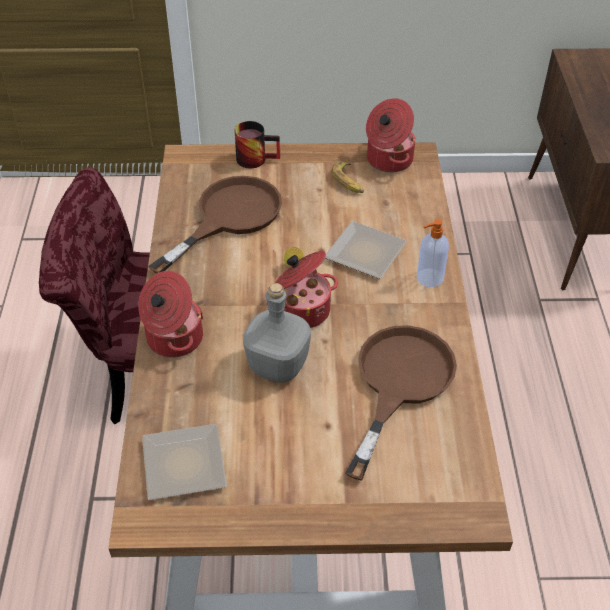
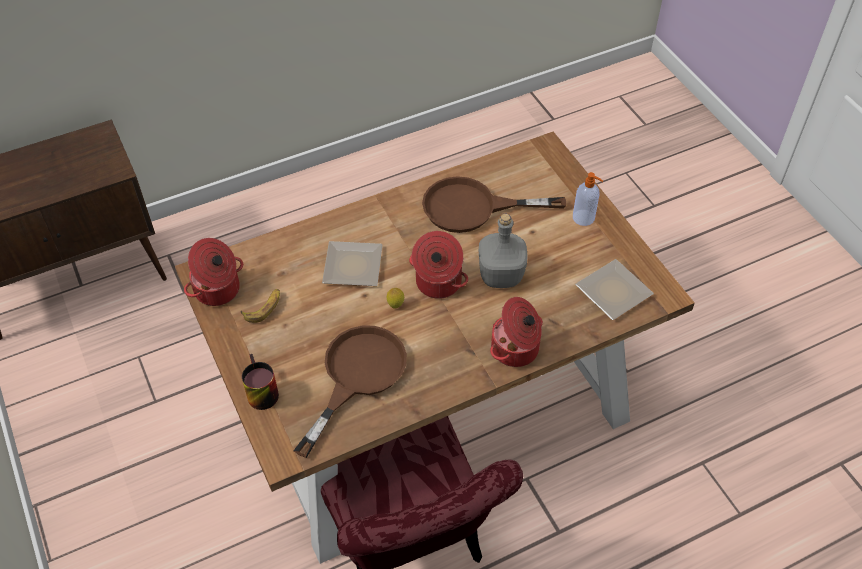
camera: 115 degrees left, 5 degrees up
brown frying pan [148,176,282,274] -> brown frying pan turned 105 degrees clockwise [293,325,407,458]
soap dispenser [417,219,449,287] -> soap dispenser moved to [573,172,603,226]

